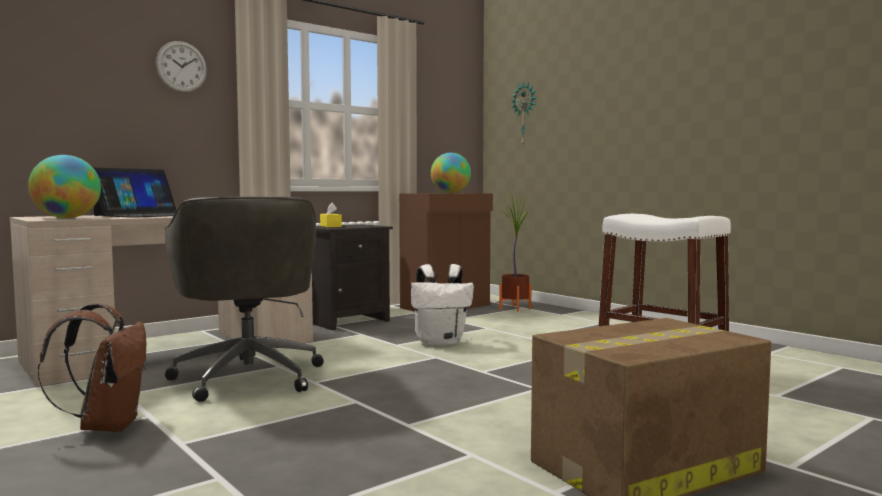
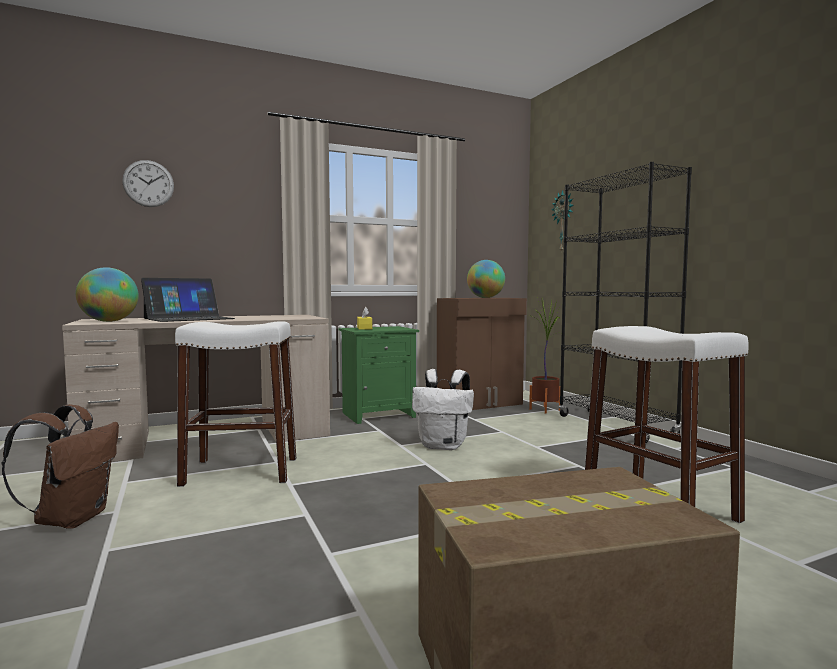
camera: 15 degrees right, 0 degrees up
wall clock [156,41,207,92] -> wall clock moved to [122,160,174,207]
grey office chair [165,196,324,402] -> white stool [175,321,296,487]
black nightstand [312,224,393,330] -> green nightstand [339,326,419,424]
none -> black bookcase [559,162,692,443]

